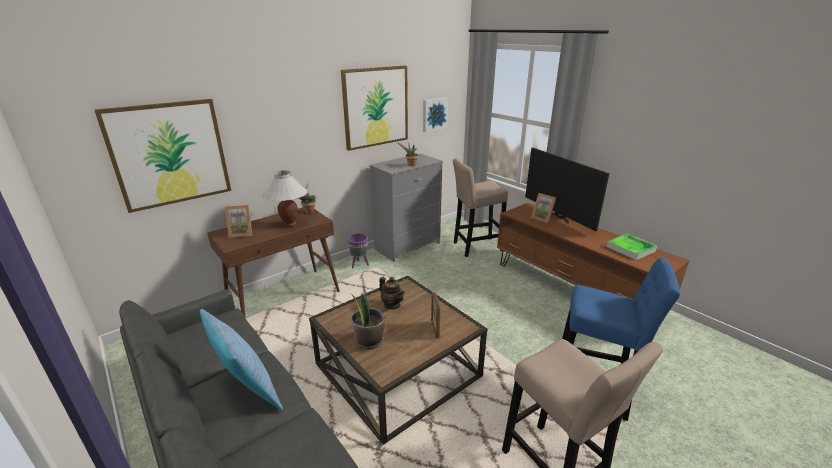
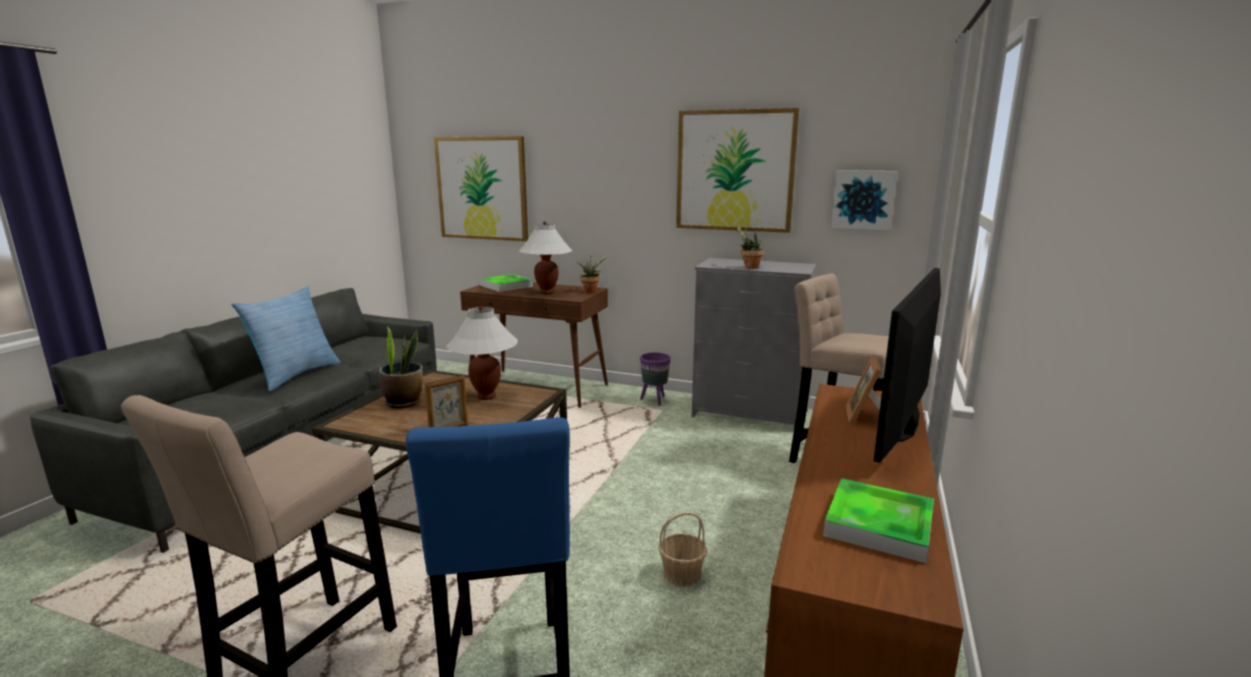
camera: 60 degrees right, 10 degrees down
picture frame [225,205,252,237] -> tray [480,274,533,292]
teapot [379,277,405,309] -> white table lamp [447,306,518,400]
none -> basket [658,511,707,587]

